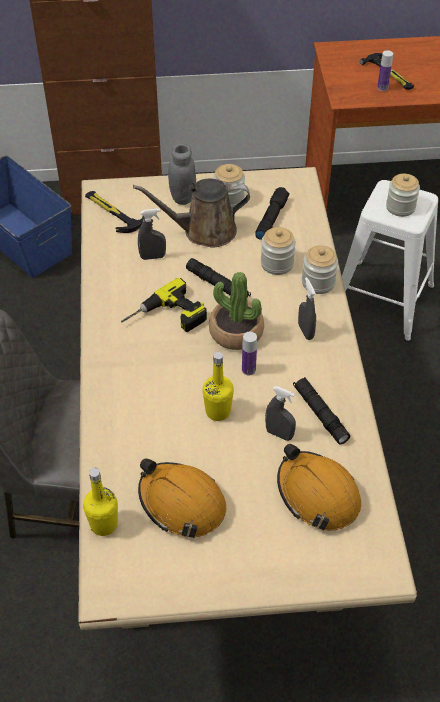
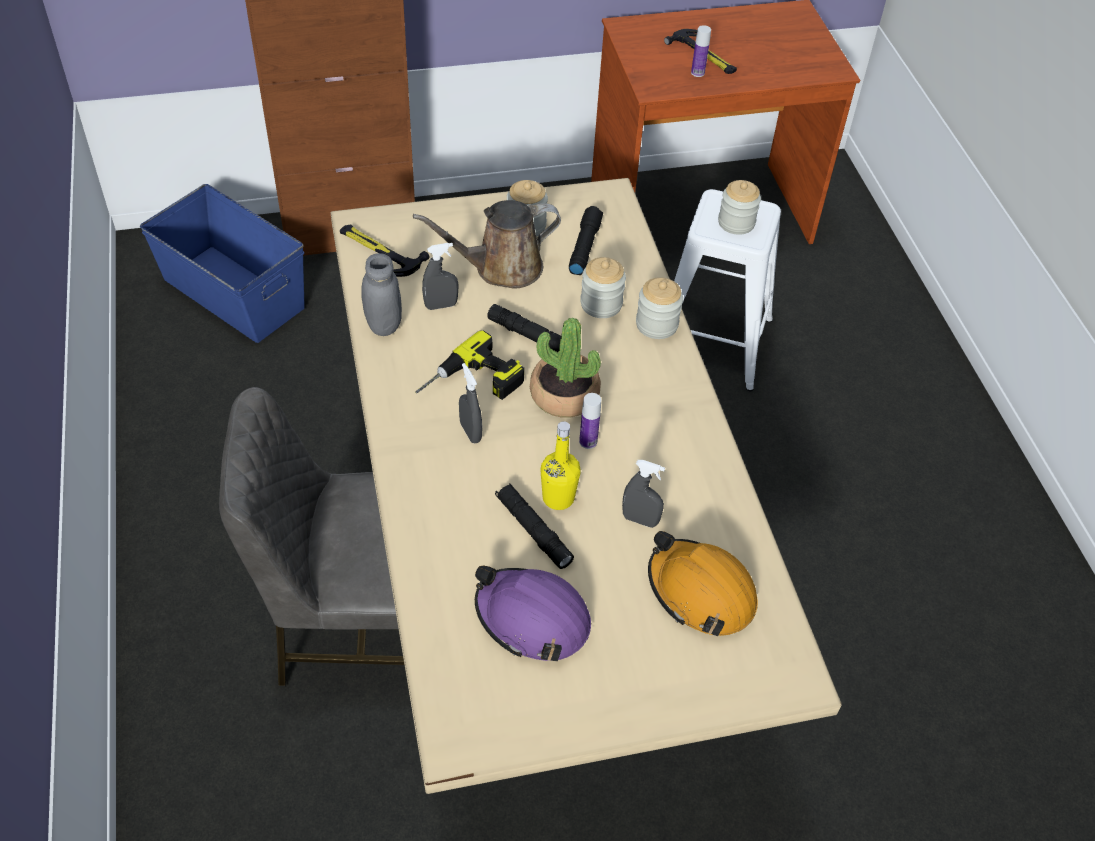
camera: 10 degrees left, 0 degrees up
yellow bottle [83,468,118,536] -> none
orange hard hat [138,459,226,538] -> purple hard hat [475,565,591,661]
grey jar [168,143,196,205] -> grey jar moved to [361,253,402,336]
black flashlight [293,377,350,445] -> black flashlight moved to [495,483,574,569]
grey spray bottle [298,277,316,340] -> grey spray bottle moved to [459,363,482,443]

